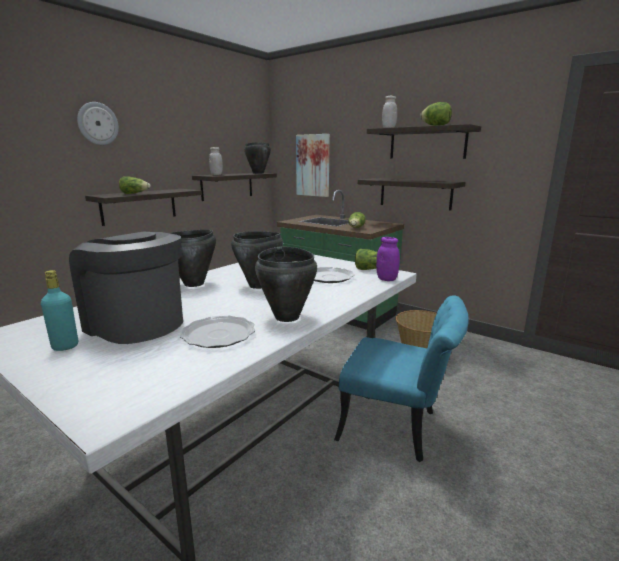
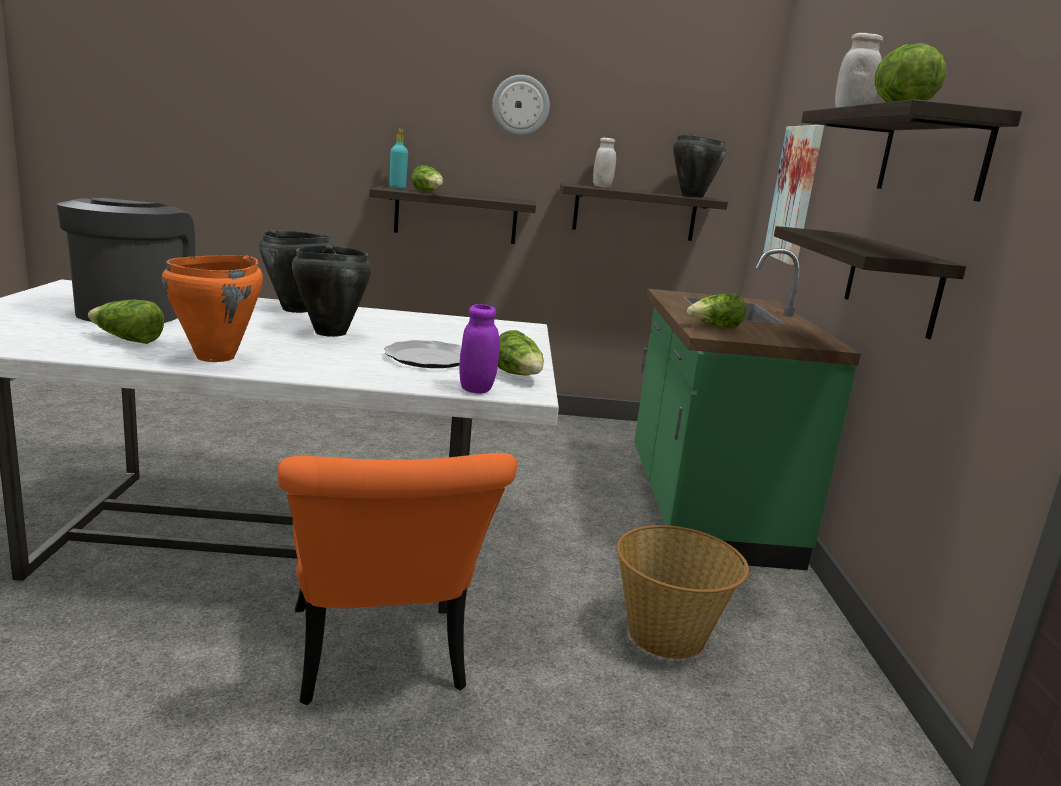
camera: 50 degrees right, 0 degrees up
turquoise bottle [41,270,78,351] -> turquoise bottle moved to [390,129,408,189]
wall clock [77,102,119,145] -> wall clock moved to [492,75,550,136]
plate [180,316,255,348] -> lettuce [88,300,164,344]
black cooking pot [255,246,317,322] -> orange cooking pot [162,255,263,362]
turquoise chair [334,295,469,462] -> orange chair [277,453,517,705]

